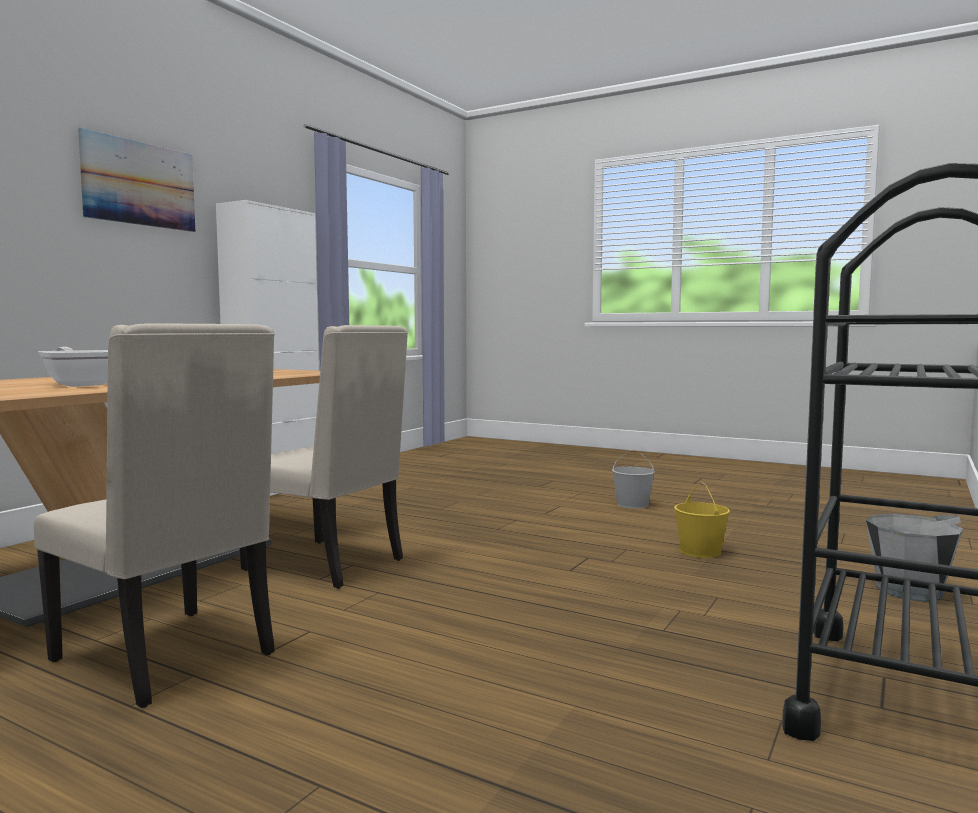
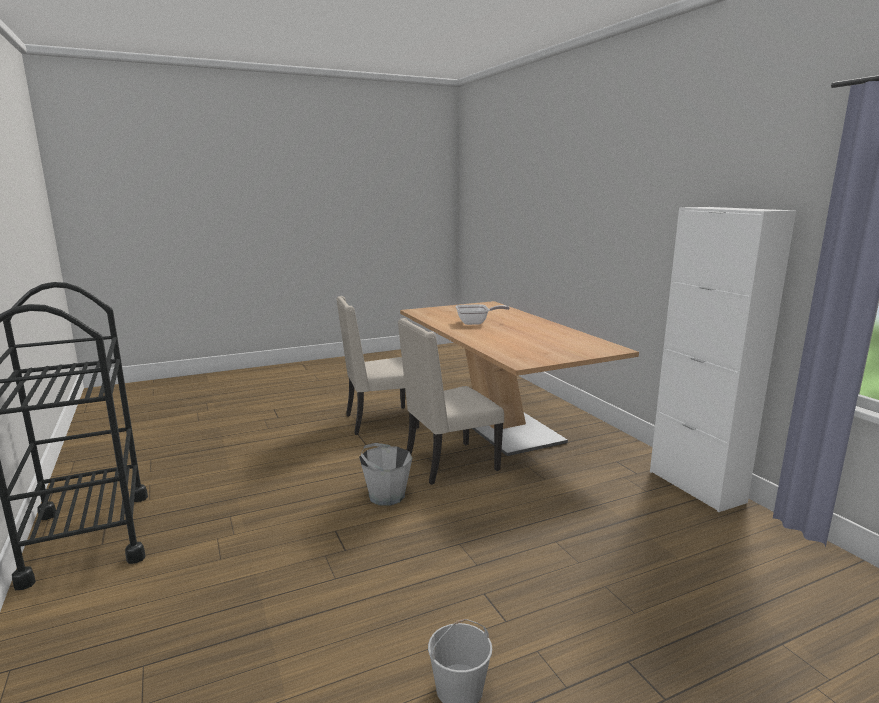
camera: 125 degrees right, 10 degrees up
picture [78,128,195,232] -> none
yellow bucket [674,483,730,558] -> none
grey bucket [866,513,964,602] -> grey bucket moved to [359,443,412,506]

